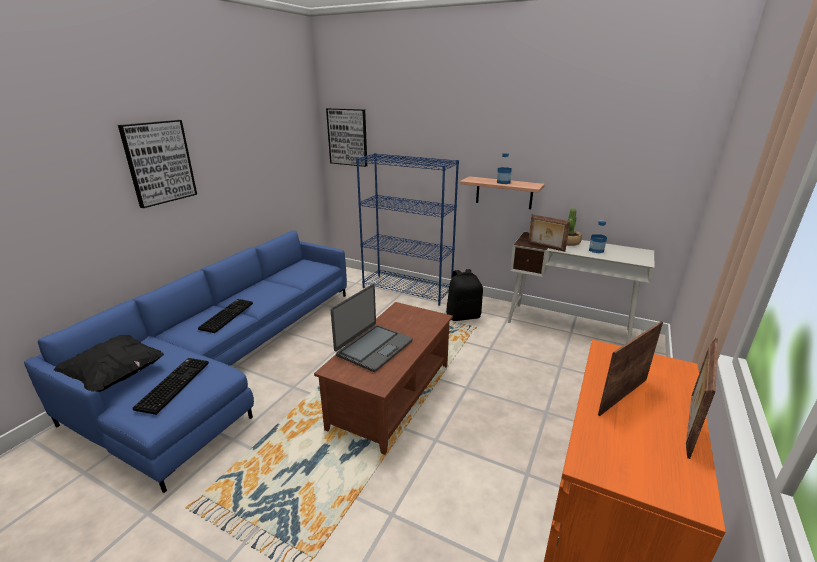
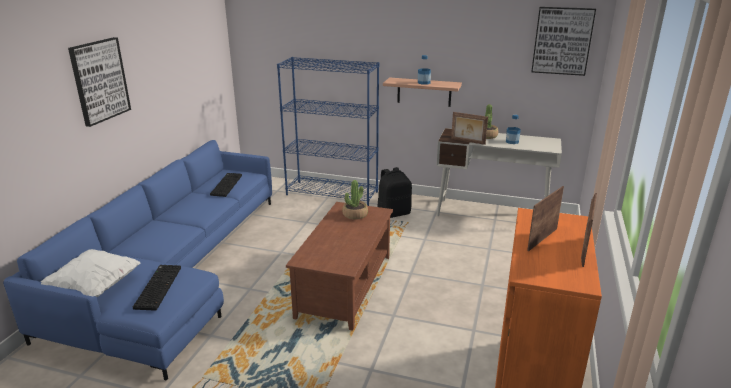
camera: 10 degrees left, 0 degrees up
black pillow [54,335,164,392] -> white pillow [41,249,141,297]
keyboard [198,299,253,333] -> keyboard moved to [210,173,242,197]
picture [326,108,367,167] -> picture moved to [531,7,596,76]
laptop [331,284,413,372] -> none
none -> potted plant [342,180,368,220]

